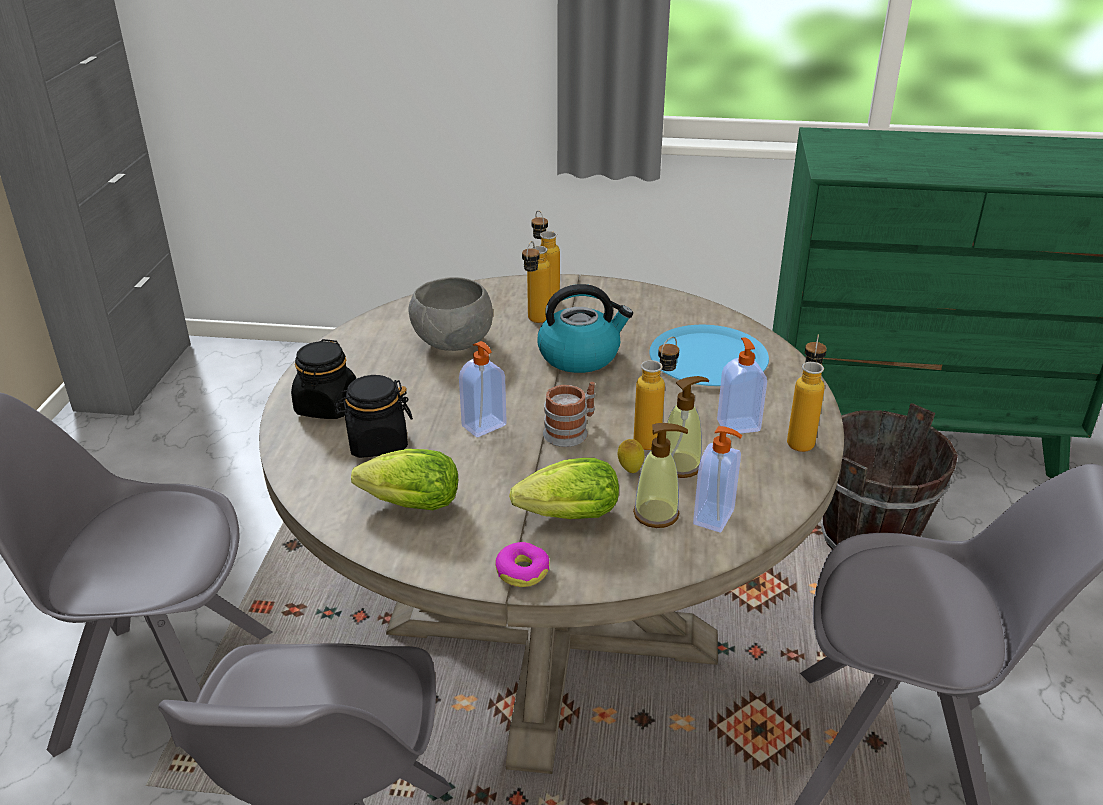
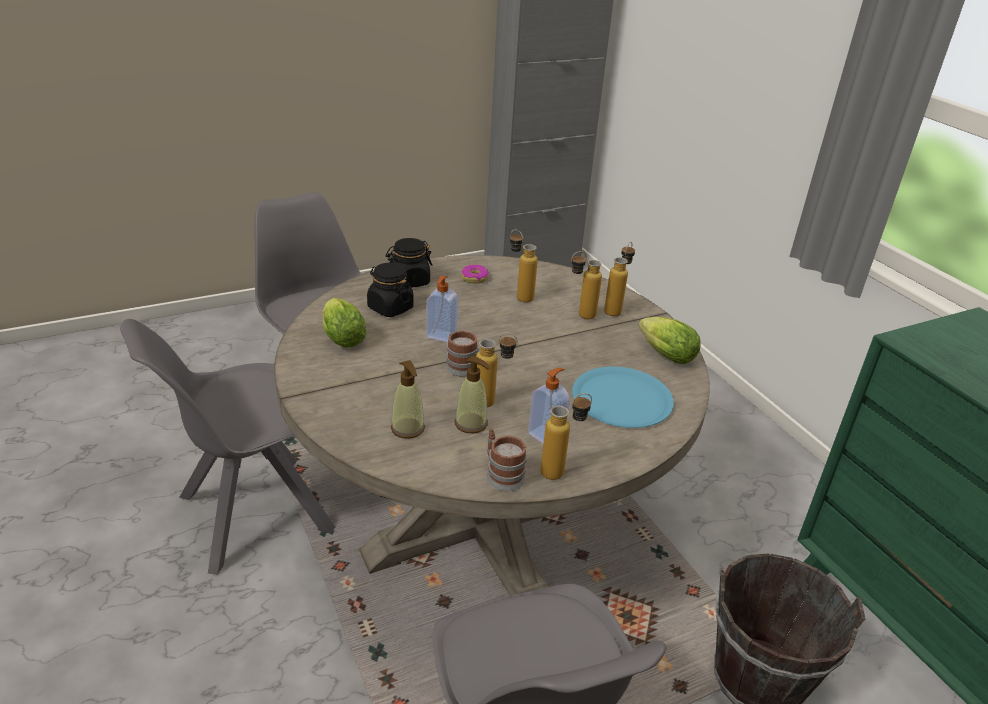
camera: 55 degrees right, 0 degrees up
grey bowl [409,277,493,351] -> bottle [510,229,538,303]
donut [495,542,550,587] -> donut moved to [461,265,489,284]
lettuce [509,458,619,519] -> lettuce moved to [638,317,701,364]
kettle [537,284,633,373] -> none
lemon [618,439,645,473] -> none
soap dispenser [693,426,742,533] -> none
none -> mug [486,428,527,491]

